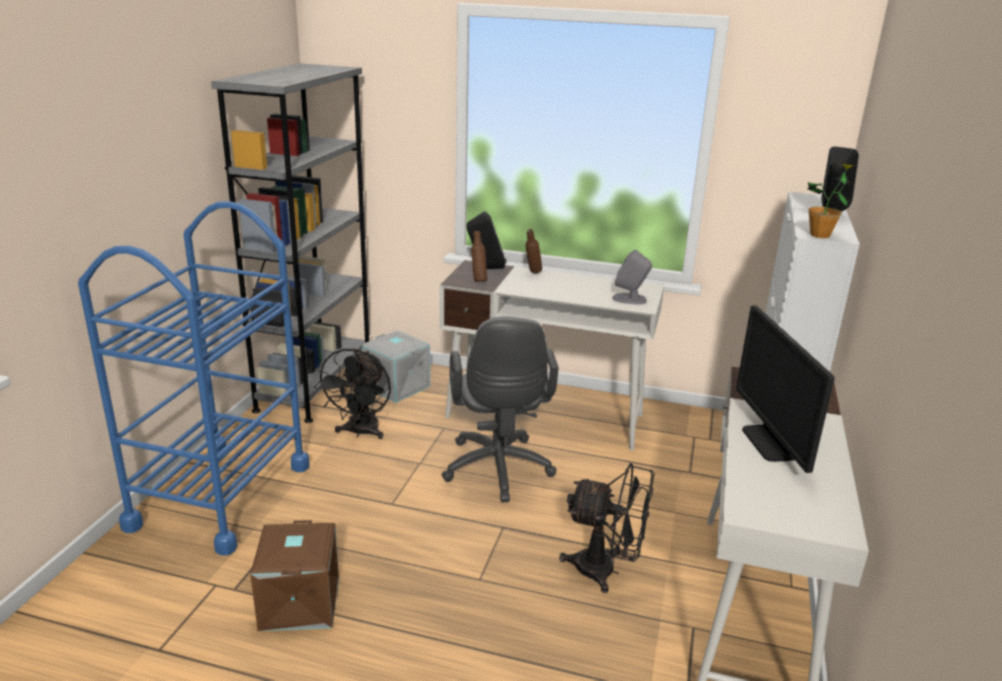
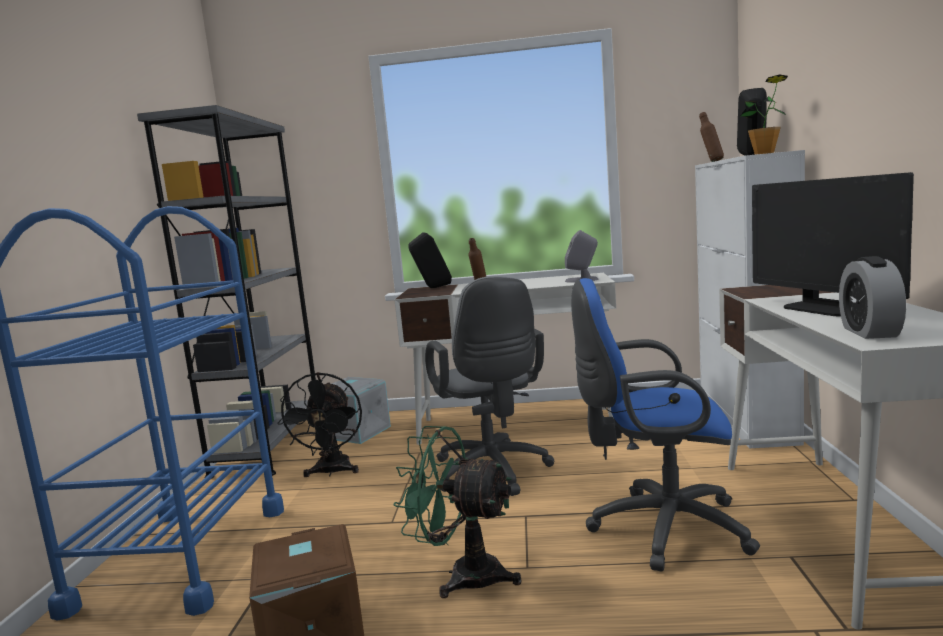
camera: 10 degrees left, 15 degrees down
brown bottle [471,231,487,282] -> brown bottle moved to [699,112,724,162]
black fan [559,463,654,593] -> blue office chair [571,278,760,571]
none -> green fan [393,426,521,598]
none -> alarm clock [839,256,906,339]

